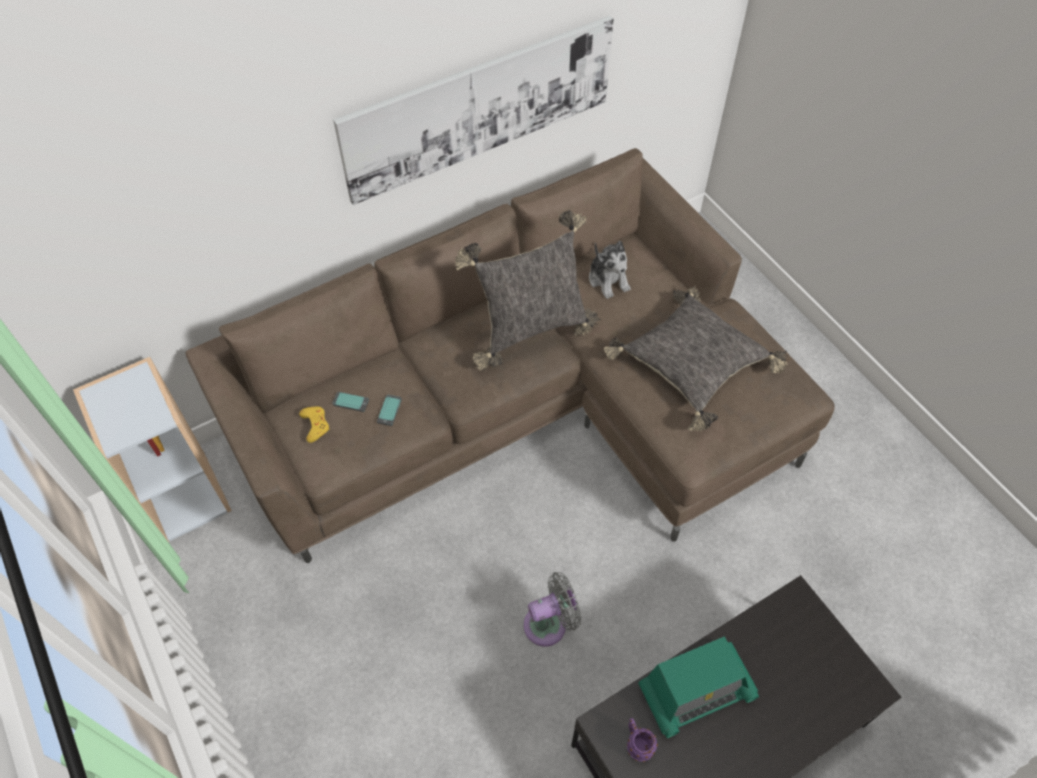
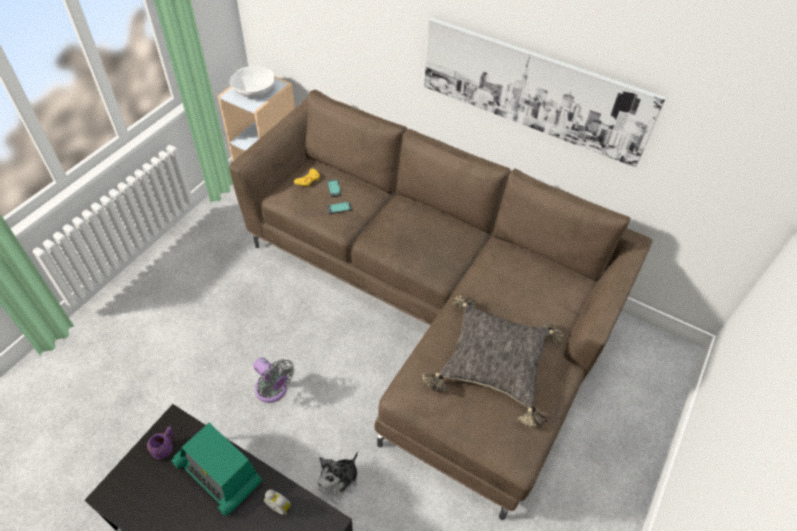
camera: 60 degrees right, 5 degrees down
pillow [454,209,601,371] -> none
plush toy [589,241,631,299] -> plush toy moved to [317,452,358,504]
none -> white bowl [230,66,275,98]
none -> alarm clock [264,489,291,515]

